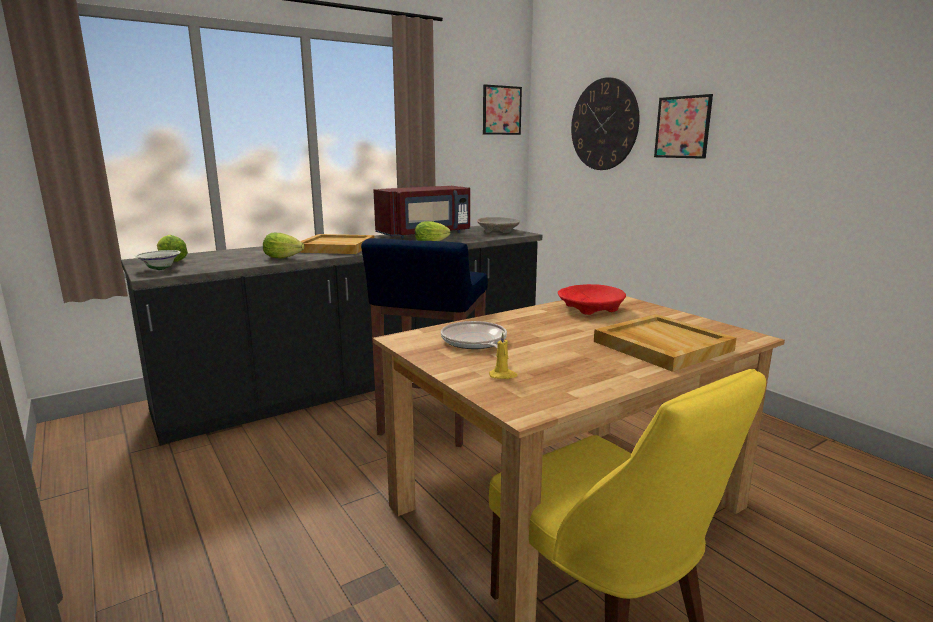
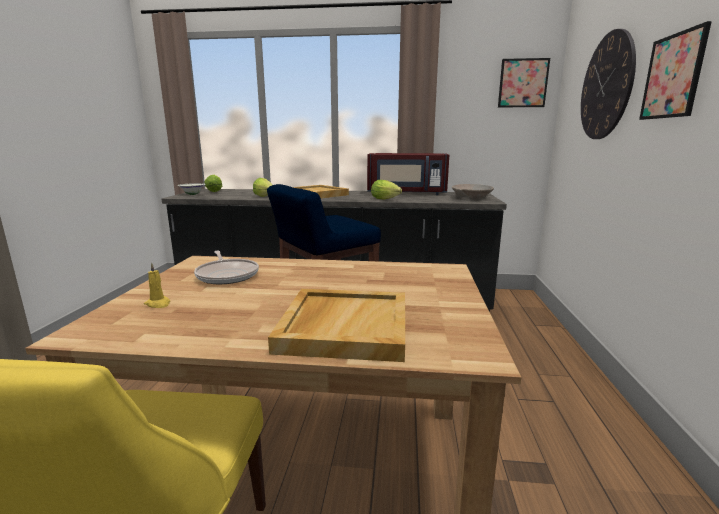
camera: 40 degrees right, 0 degrees up
frying pan [441,321,507,349] -> frying pan turned 135 degrees clockwise [194,251,259,284]
red bowl [558,284,626,315] -> none

